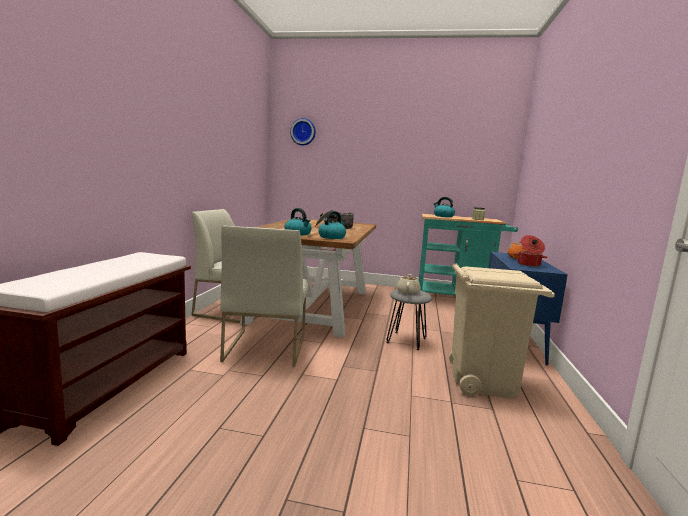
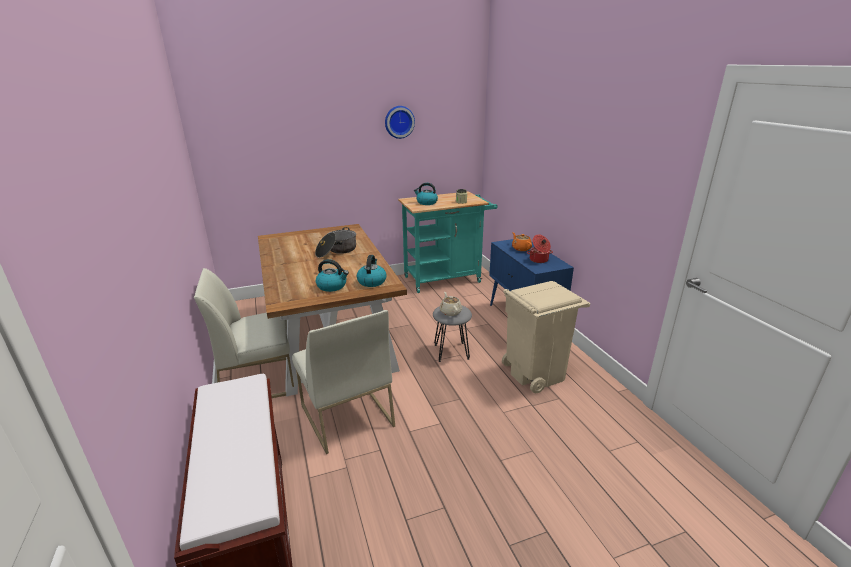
camera: 30 degrees left, 15 degrees up
wall clock [290,118,316,146] -> wall clock moved to [385,106,415,139]

